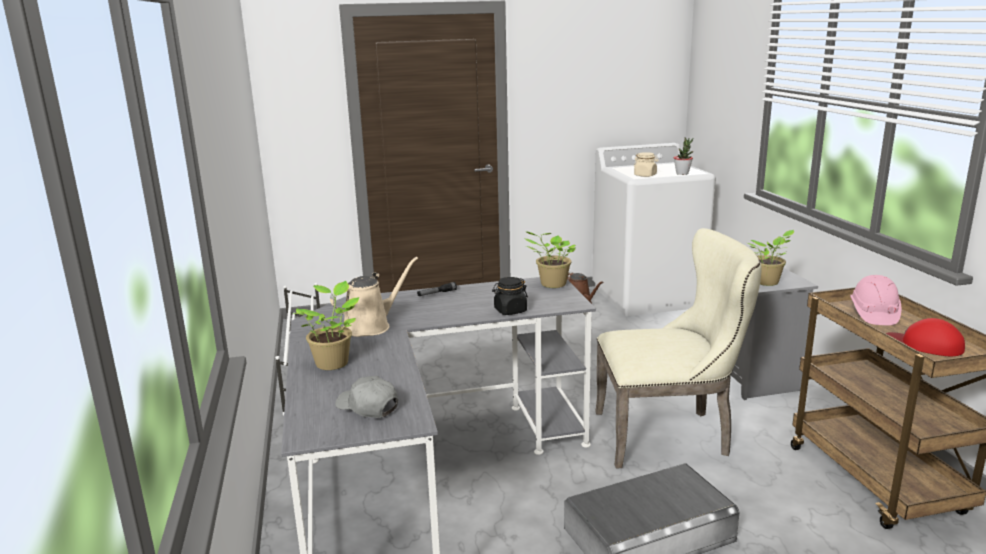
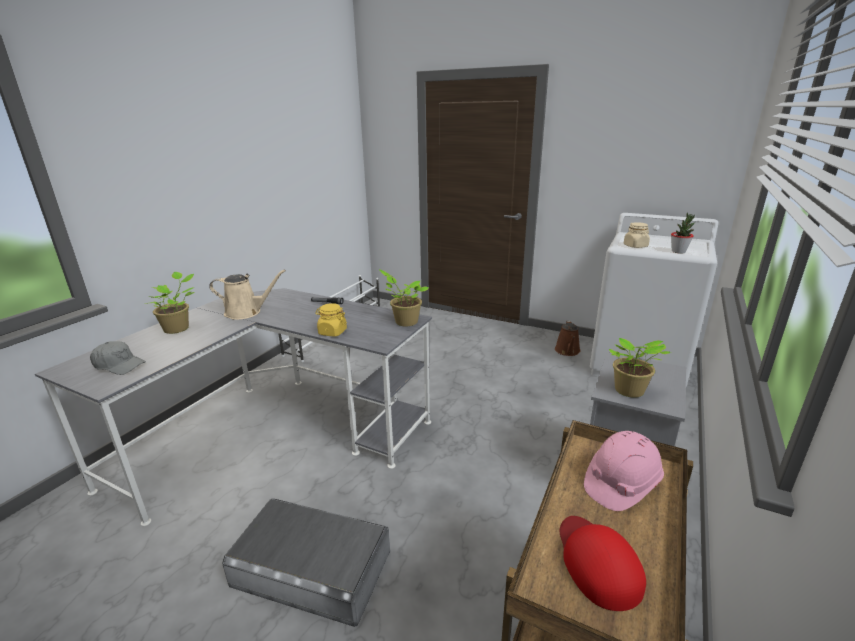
camera: 40 degrees right, 5 degrees up
grey cap [335,376,398,418] -> grey cap turned 120 degrees clockwise [90,341,146,375]
black jar [492,277,528,315] -> yellow jar [315,303,347,336]
beige chair [595,228,761,469] -> none

